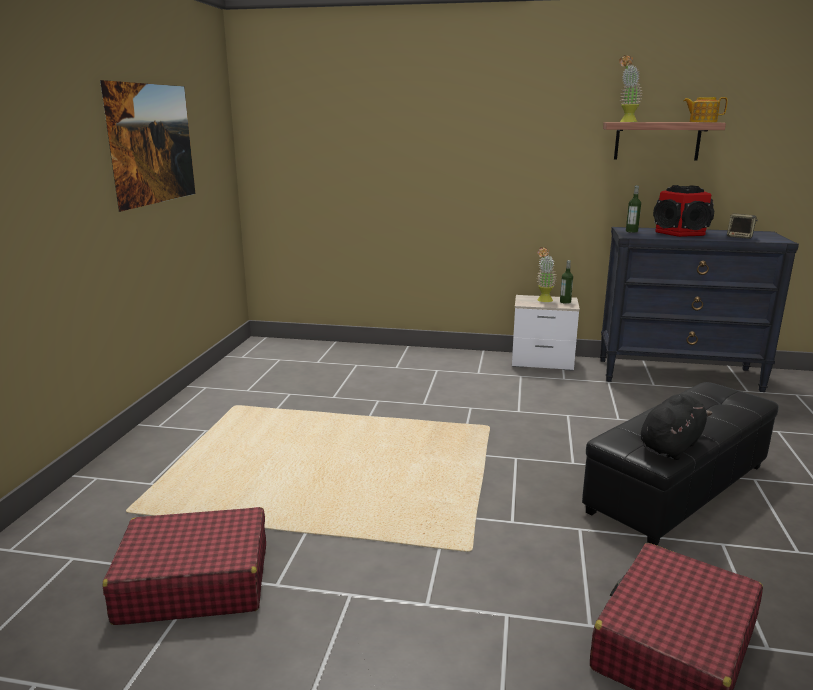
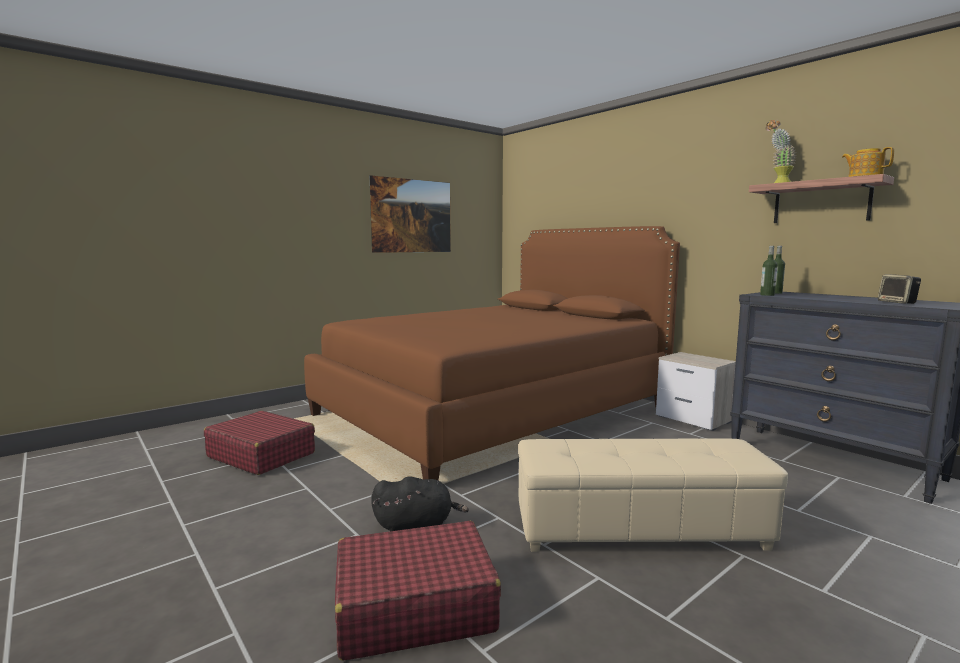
camera: 40 degrees right, 10 degrees down
potted plant [537,247,556,302] -> none
bottle [560,260,573,304] -> bottle moved to [760,246,777,296]
black ottoman [582,382,779,545] -> beige ottoman [518,438,788,552]
black plush toy [641,394,712,460] -> black plush toy moved to [371,477,469,531]
speaker [653,185,715,237] -> none
none -> brown bed [304,226,680,481]

